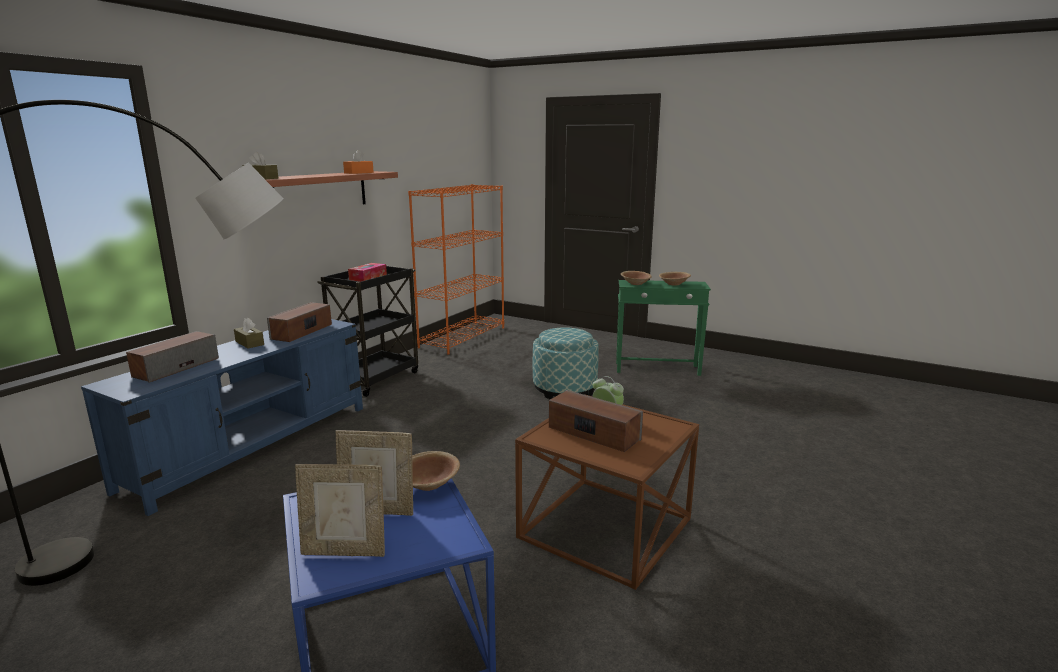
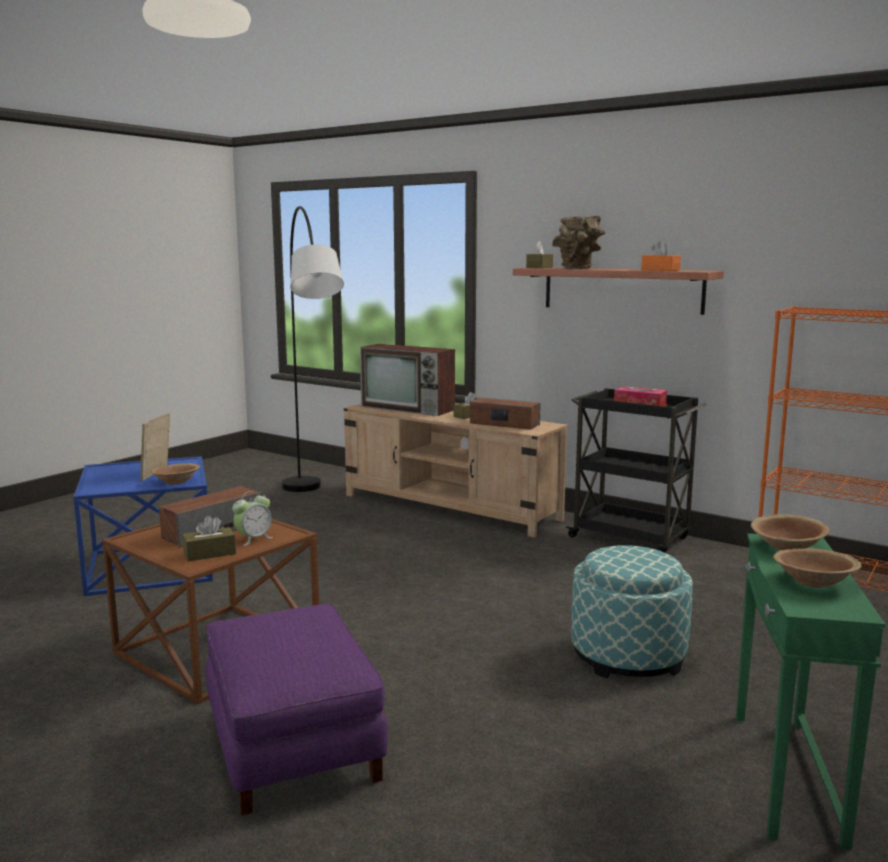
camera: 95 degrees right, 5 degrees down
blue tv stand [81,319,363,516] -> beige tv stand [344,404,568,538]
speaker [126,331,219,383] -> television [360,344,455,416]
picture frame [295,464,385,557] -> none
none -> brown tissue box [182,516,236,562]
none -> purple ottoman [206,604,388,815]
none -> brown vase [552,216,605,269]

